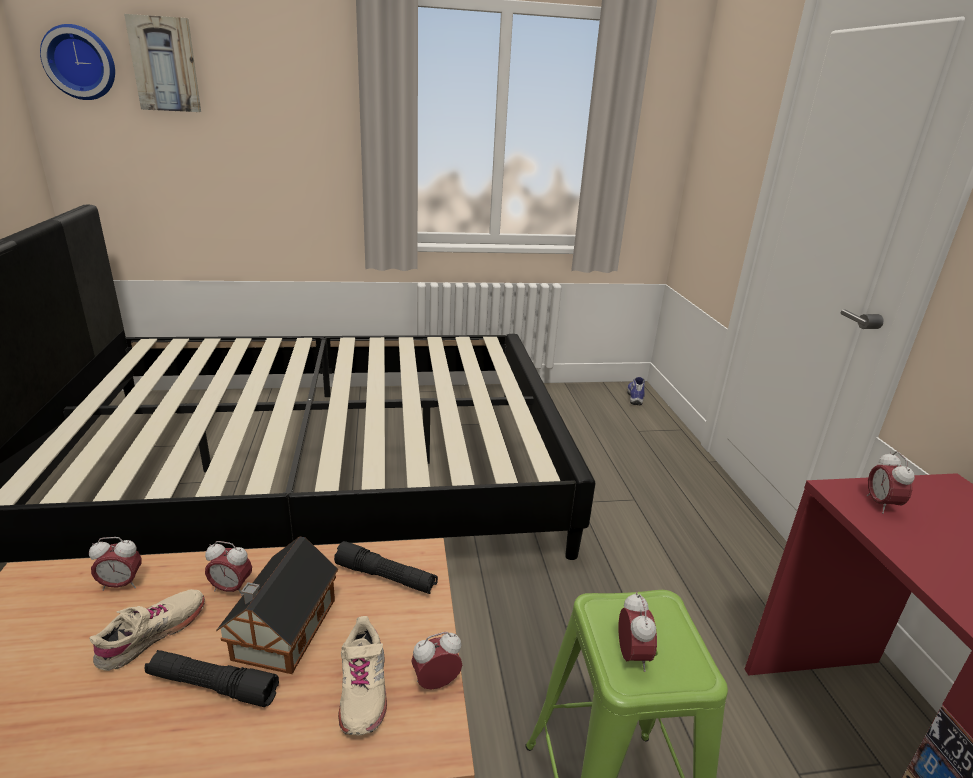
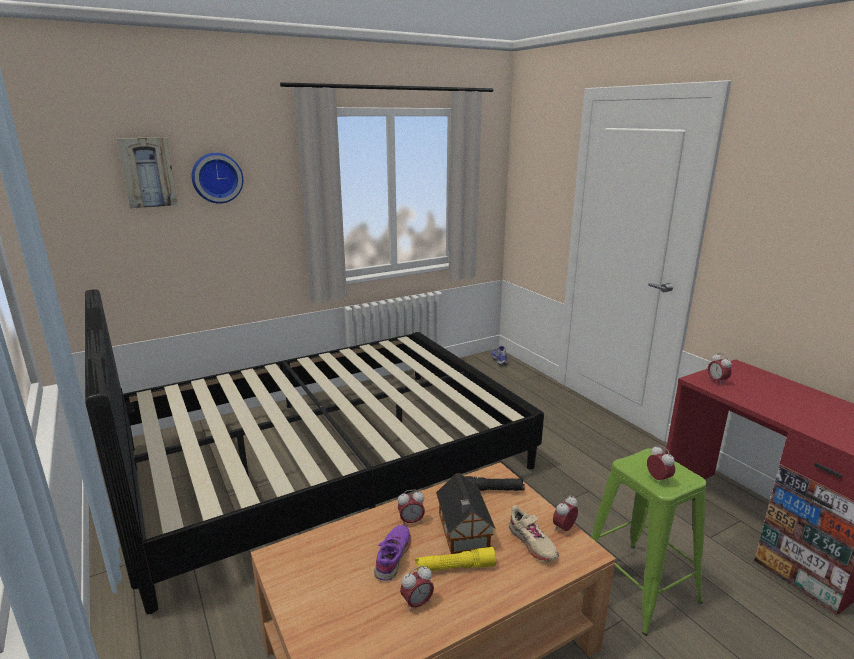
camera: 20 degrees left, 5 degrees down
wall clock [40,24,115,100] -> wall clock moved to [192,153,243,204]
alarm clock [89,537,142,591] -> alarm clock moved to [400,566,434,612]
beige shoe [89,589,205,671] -> purple shoe [374,525,411,581]
black flashlight [144,650,279,707] -> yellow flashlight [415,547,496,571]

